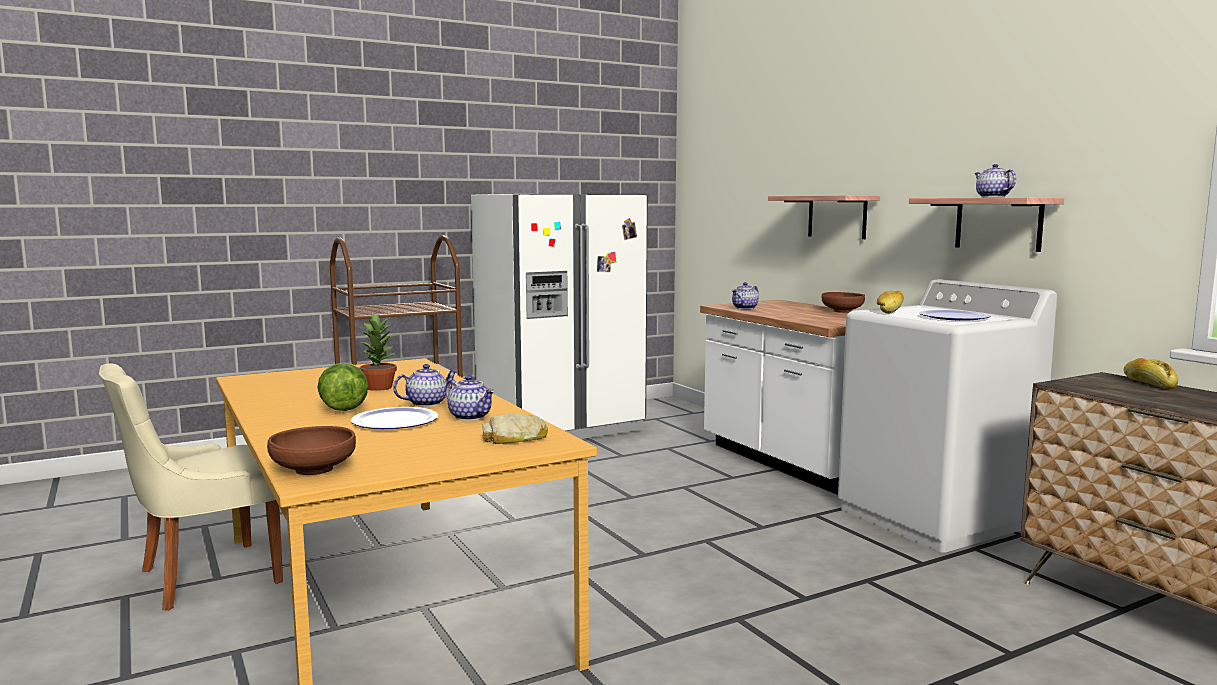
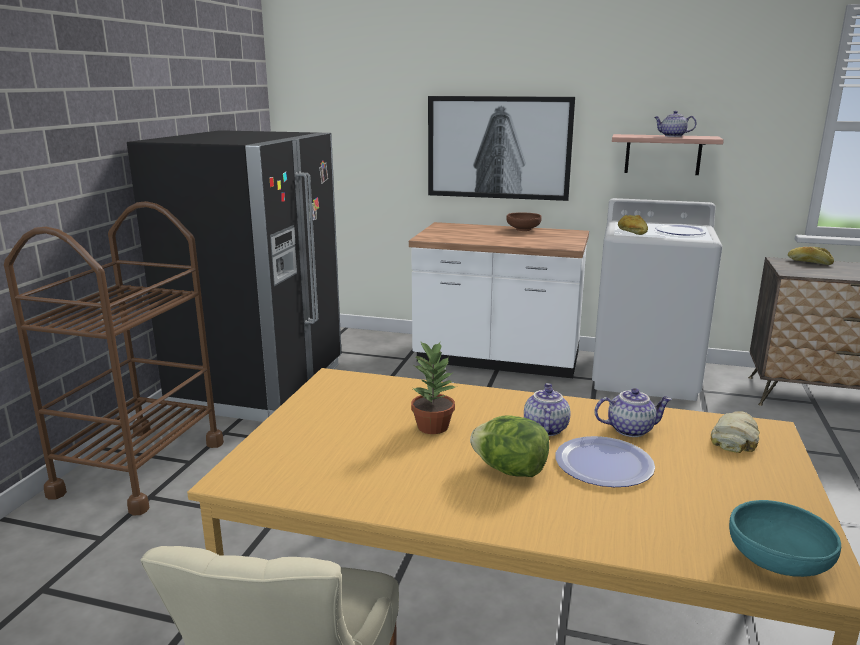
camera: 45 degrees left, 10 degrees up
brown bowl [267,426,356,475] -> turquoise bowl [729,500,841,577]
white fridge [471,194,648,439] -> black fridge [127,130,341,422]
teapot [732,282,759,309] -> none
shelf [768,195,880,239] -> picture [428,96,575,201]

